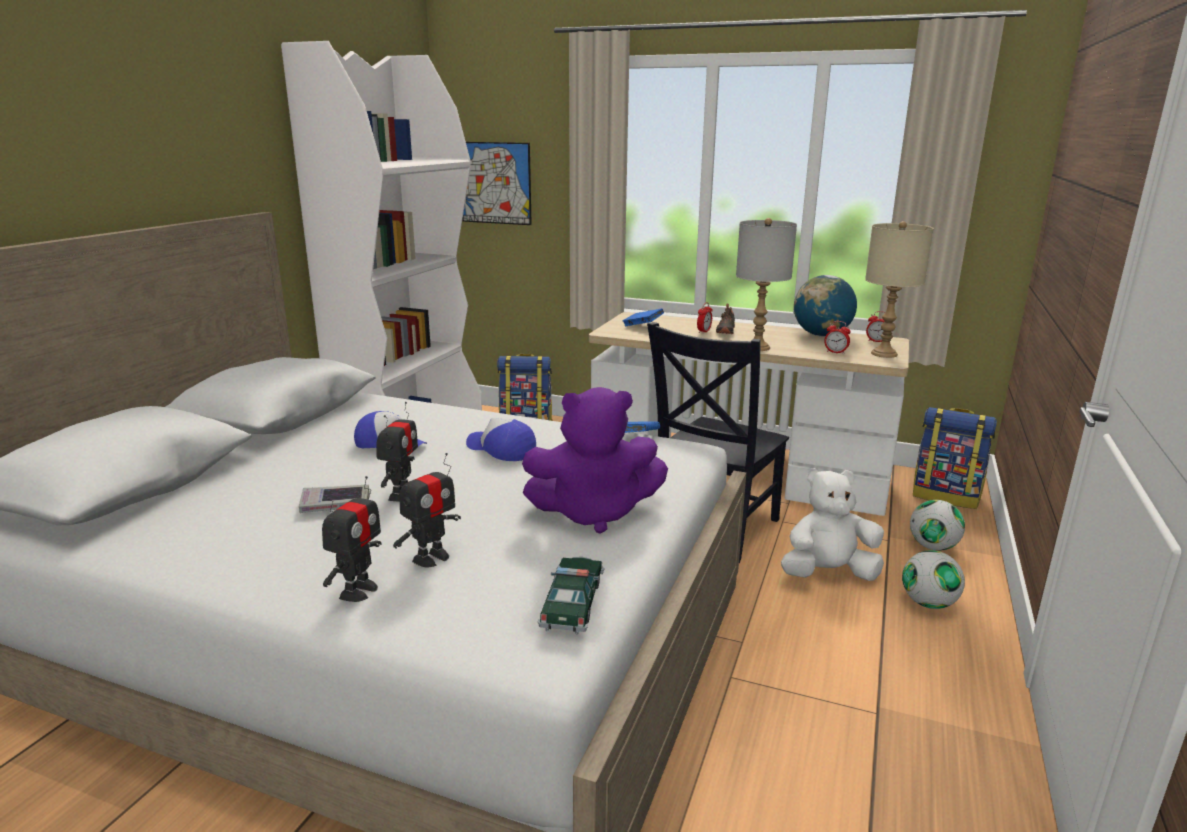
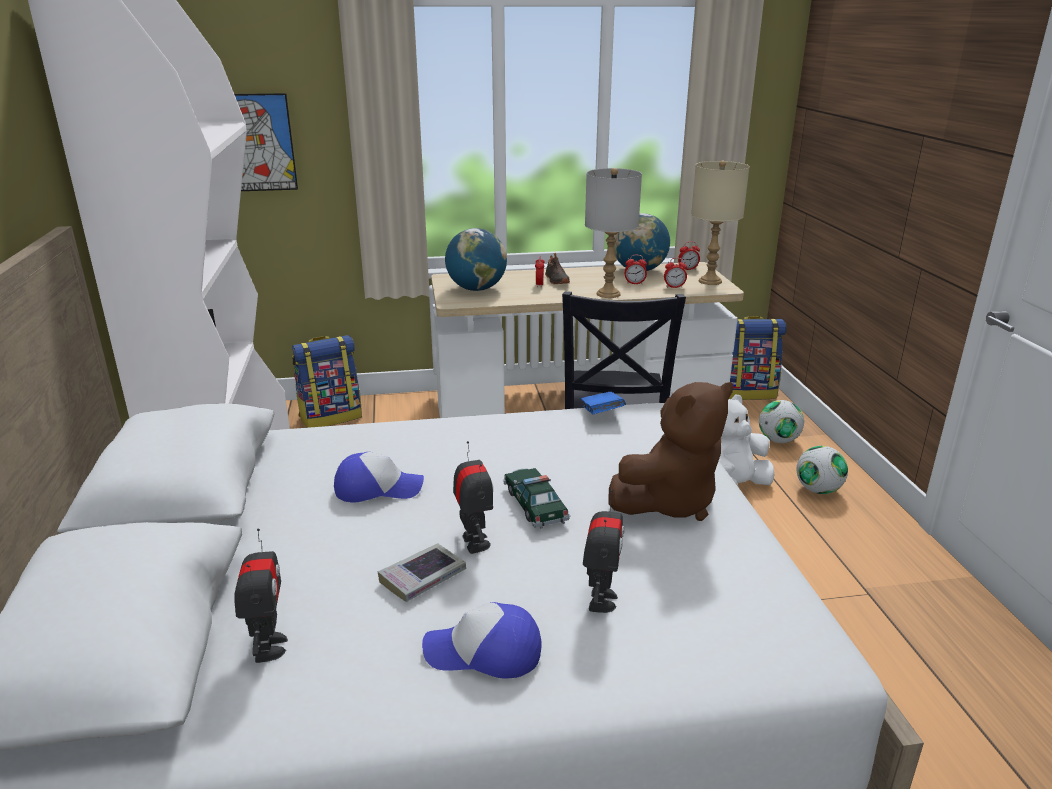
camera: 30 degrees left, 5 degrees up
toy robot [322,476,381,602] -> toy robot moved to [234,528,288,663]
cap [466,418,536,461] -> cap moved to [422,602,542,679]
purple plush toy [522,387,668,534] -> brown plush toy [609,382,733,521]
toy car [538,557,605,635] -> toy car moved to [503,468,570,529]
blue book [623,308,664,326] -> globe [445,228,507,291]
none -> alarm clock [625,255,647,284]

